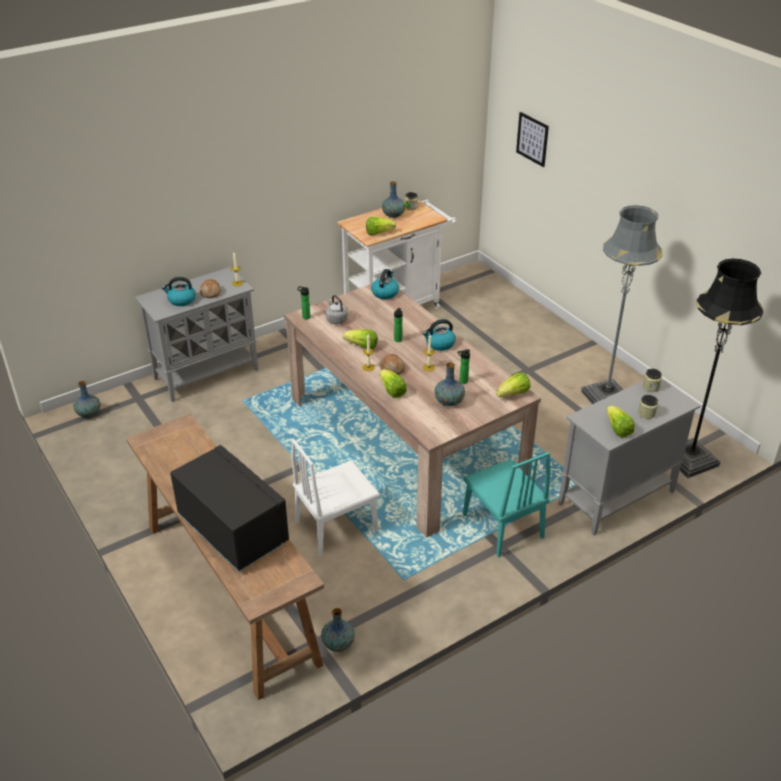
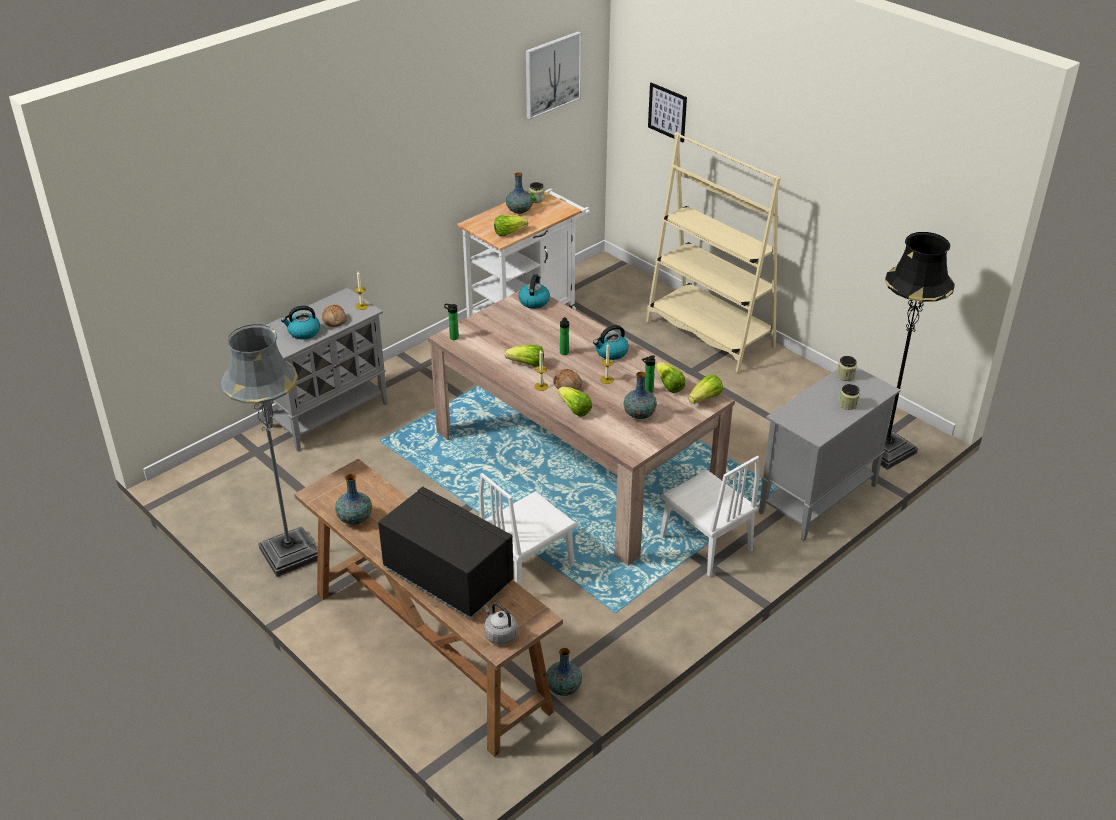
camera: 10 degrees left, 0 degrees up
vase [73,381,100,418] -> vase moved to [335,474,372,525]
grey kettle [326,295,348,324] -> grey kettle moved to [484,603,517,644]
turquoise chair [463,452,551,558] -> white chair [660,456,759,577]
grey floor lamp [581,205,662,404] -> grey floor lamp moved to [221,324,318,577]
lettuce [606,405,635,438] -> lettuce moved to [655,362,685,393]
none -> picture [526,31,582,120]
none -> beige bookcase [646,132,781,373]

